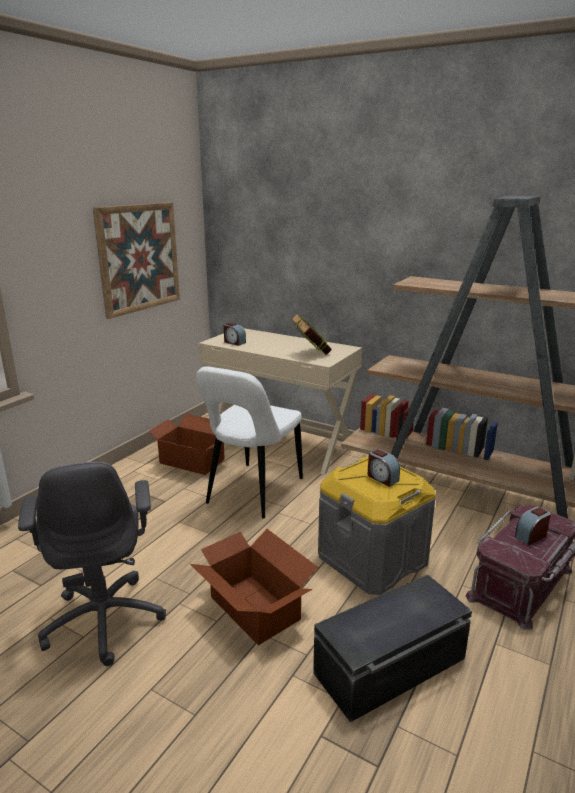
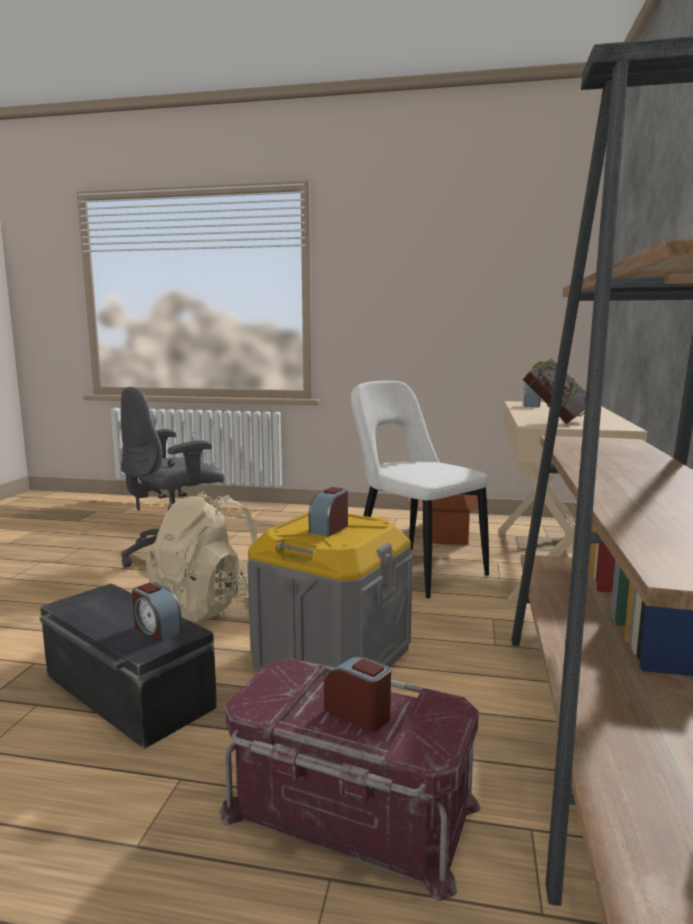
camera: 70 degrees right, 10 degrees down
picture [93,202,180,319] -> none
cardboard box [190,529,318,645] -> beige backpack [146,491,257,622]
white chair [196,366,303,518] -> white chair turned 45 degrees clockwise [351,381,489,598]
none -> alarm clock [132,583,182,642]

